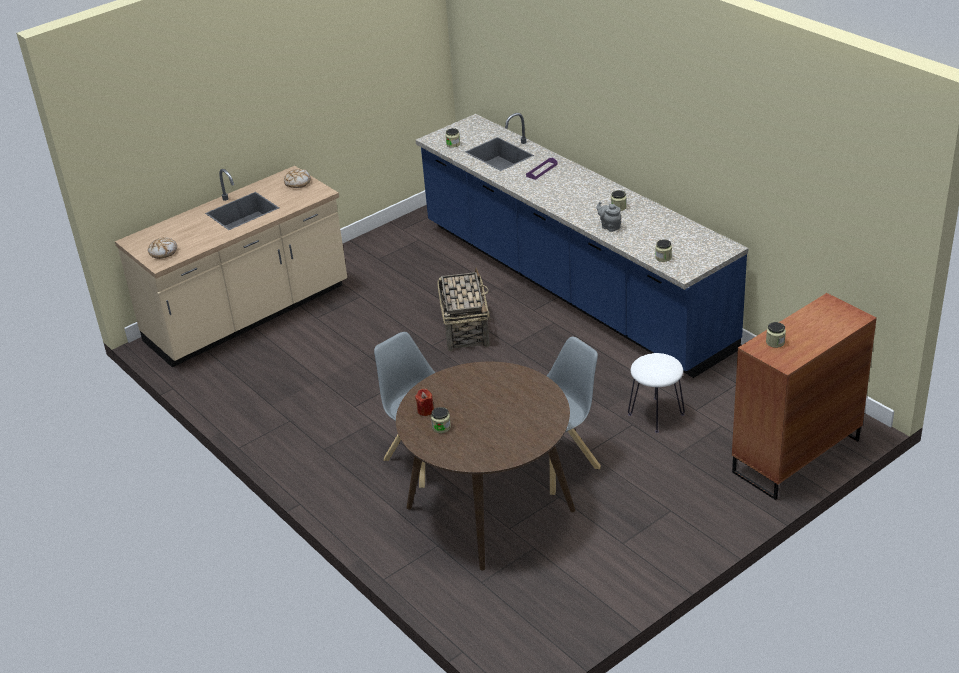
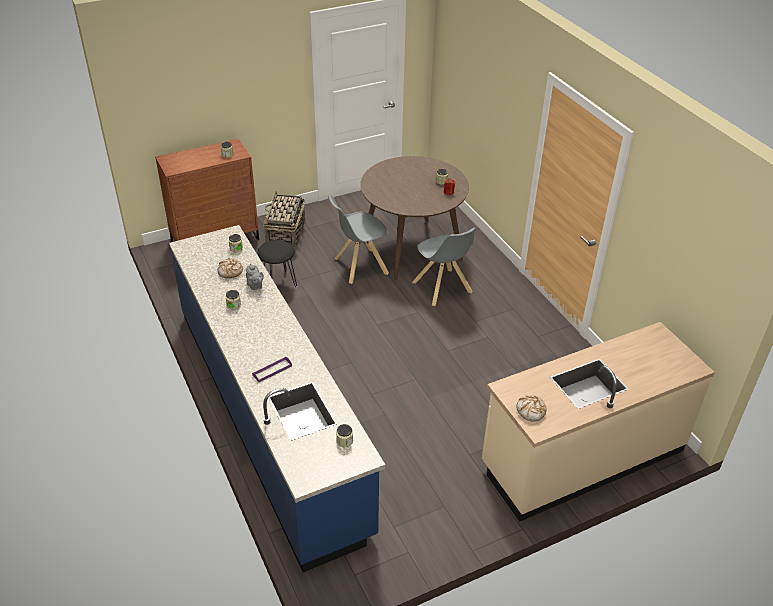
camera: 170 degrees left, 5 degrees up
bread [148,237,177,259] -> bread moved to [217,258,243,278]
basket [438,268,491,351] -> basket moved to [263,192,305,251]
white stool [628,353,685,433] -> black stool [257,240,297,288]

